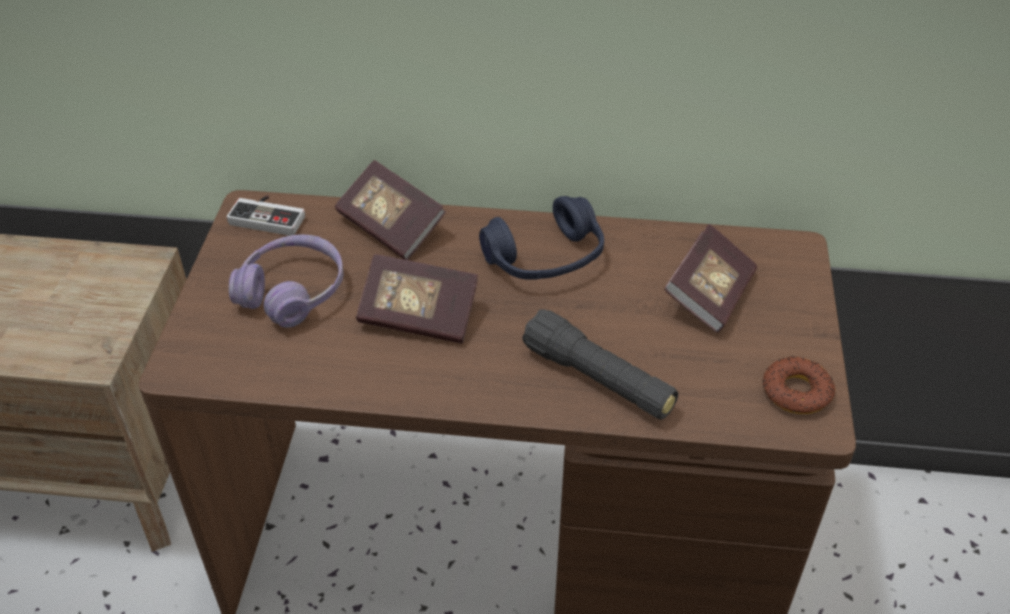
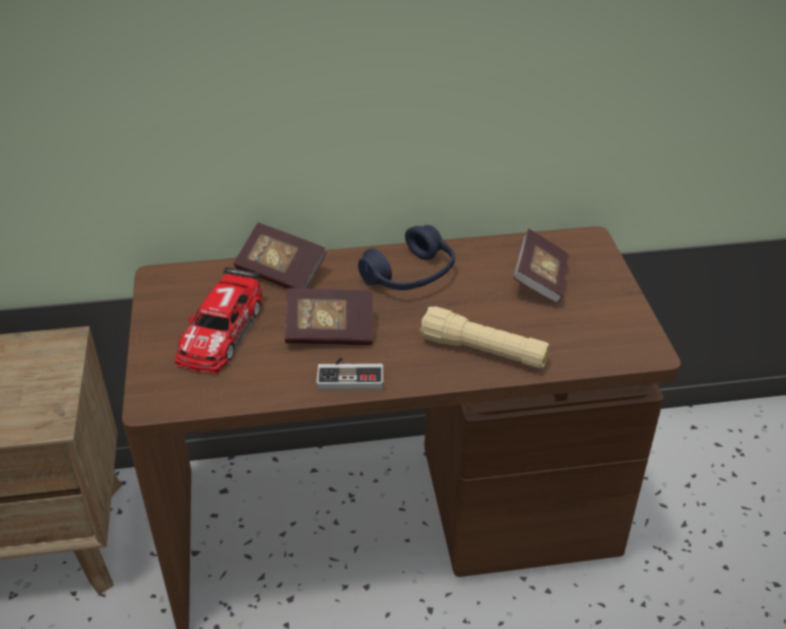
camera: 15 degrees left, 5 degrees down
game controller [226,195,305,236] -> game controller moved to [316,357,383,391]
purple headphones [229,235,344,328] -> toy car [175,267,262,374]
black flashlight [522,309,678,419] -> beige flashlight [420,306,550,369]
donut [762,356,835,414] -> none

